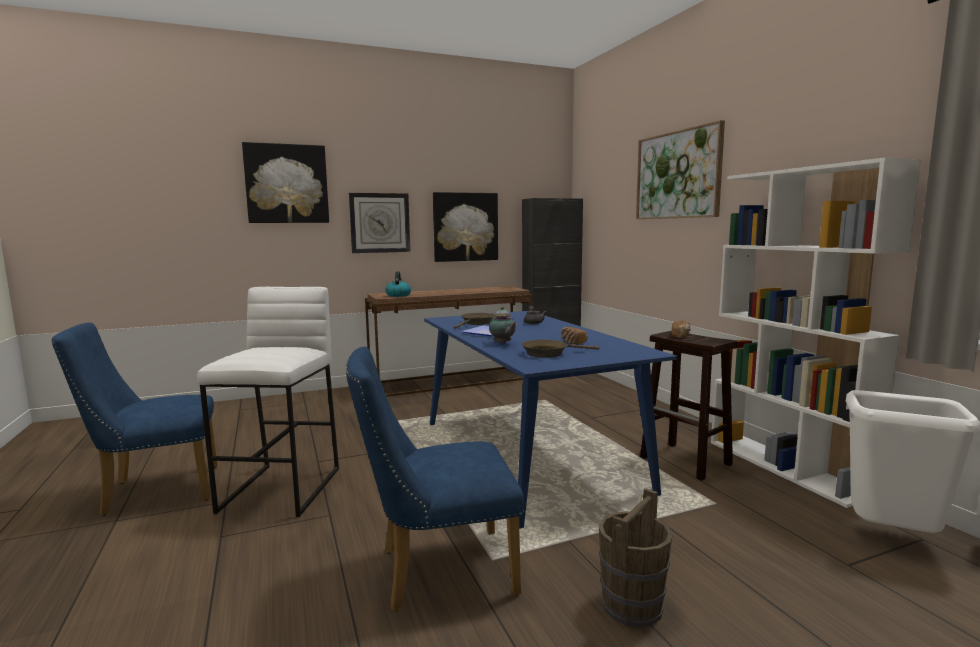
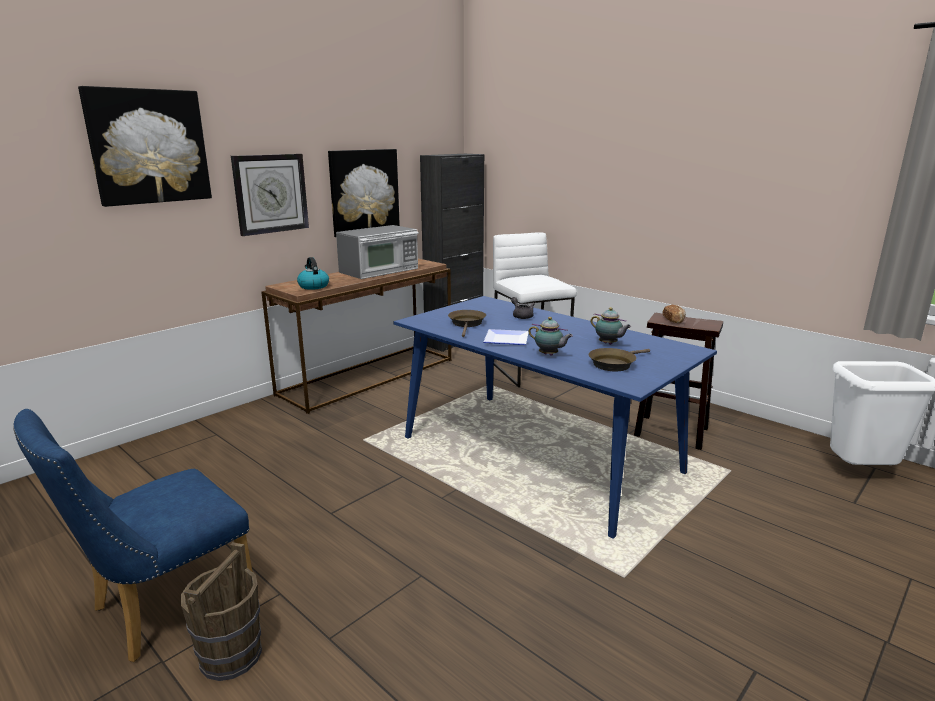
camera: 25 degrees left, 10 degrees up
white stool [197,287,339,517] -> white stool moved to [493,232,577,387]
blue chair [346,347,524,612] -> none
bread [561,327,588,344] -> teapot [591,307,631,345]
brown bucket [599,488,673,627] -> brown bucket moved to [181,542,262,681]
picture [636,120,725,219] -> none
white bookcase [711,158,921,508] -> none
none -> microwave [336,225,419,279]

